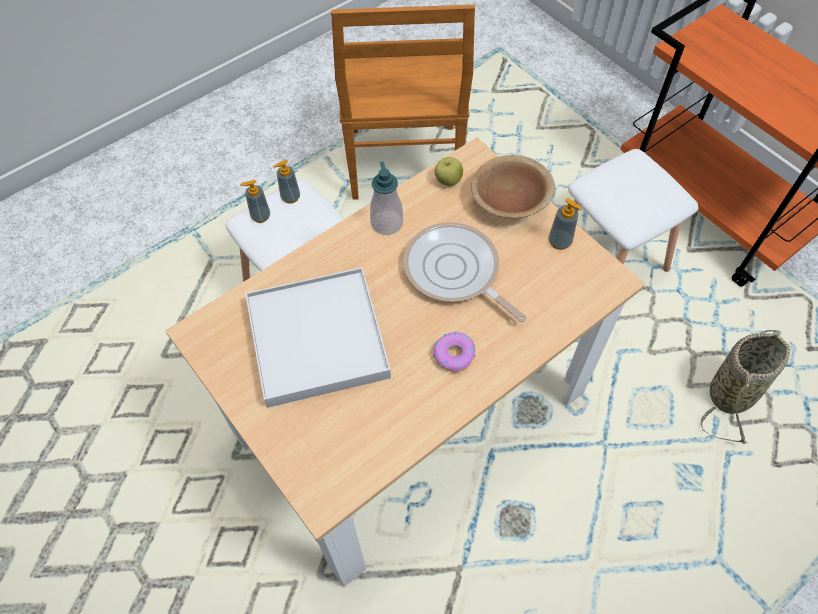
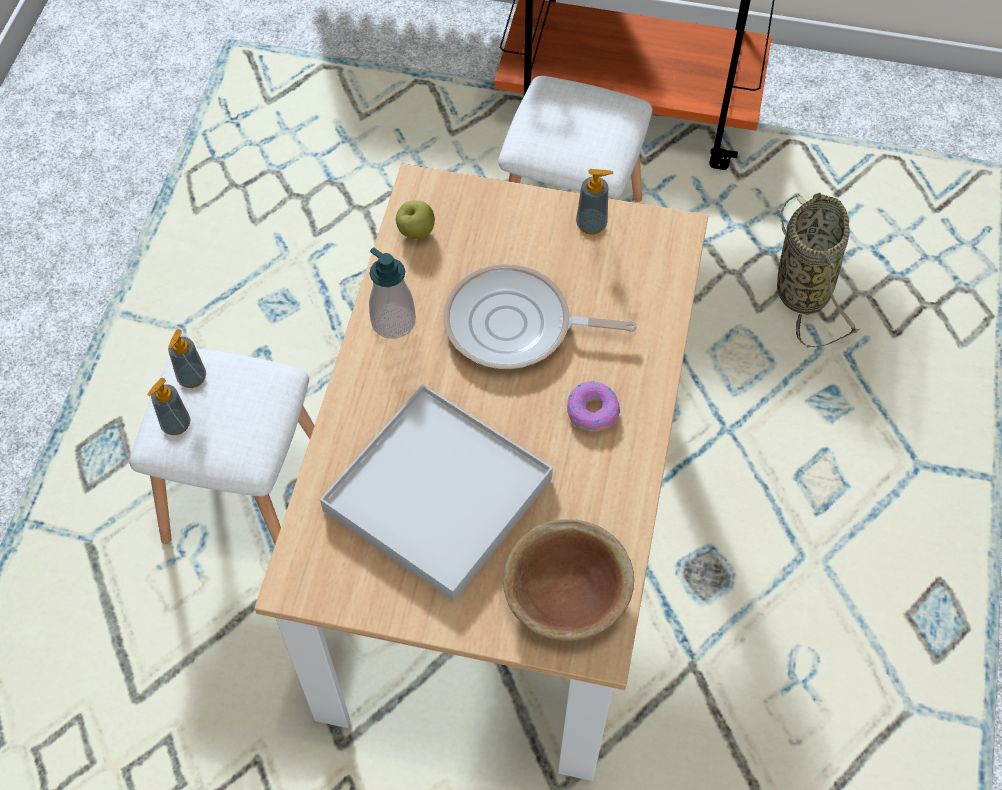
camera: 40 degrees left, 0 degrees up
brown chair [331,5,475,200] -> none
brown bowl [471,155,555,219] -> brown bowl moved to [503,519,634,641]

